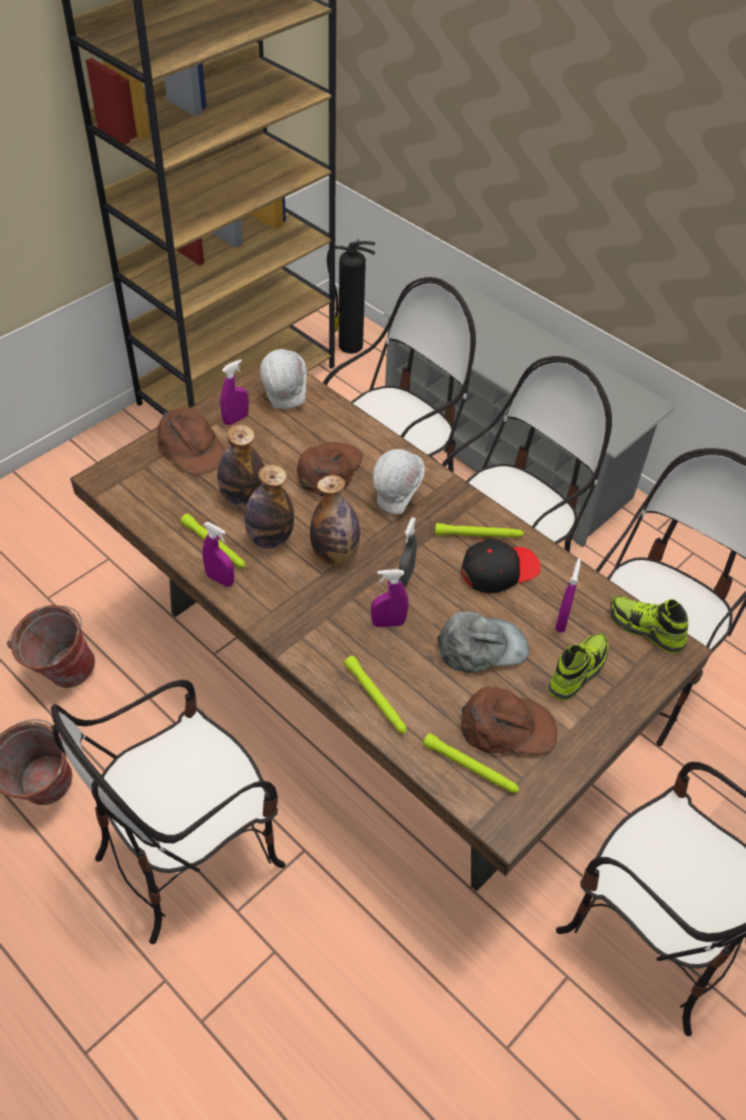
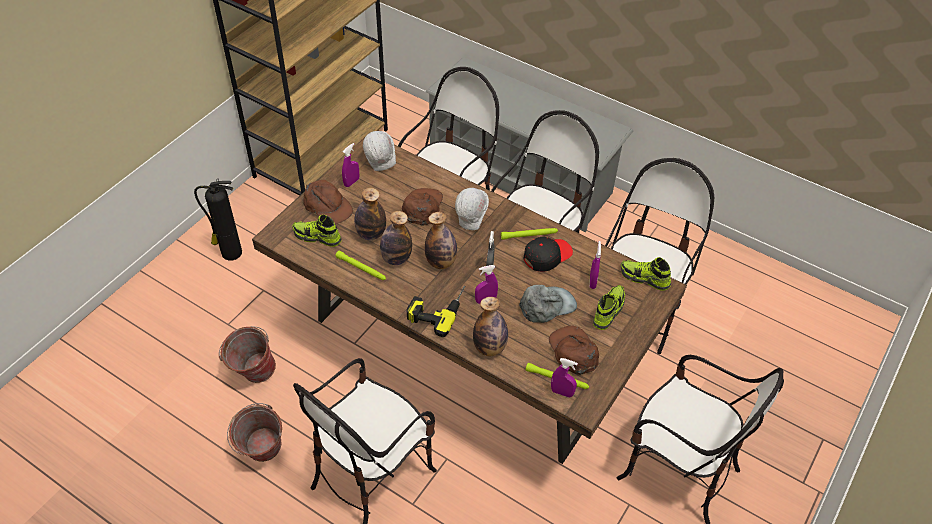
camera: 10 degrees left, 0 degrees up
purple spray bottle [202,522,234,587] -> purple spray bottle moved to [551,358,578,398]
fire extinguisher [327,239,376,354] -> fire extinguisher moved to [194,178,242,261]
green flashlight [344,656,407,733] -> bottle [473,297,508,356]
brown cap [461,687,557,755] -> brown cap turned 105 degrees counterclockwise [549,326,599,375]
none -> shoe [292,215,342,247]
none -> power drill [407,286,466,337]

